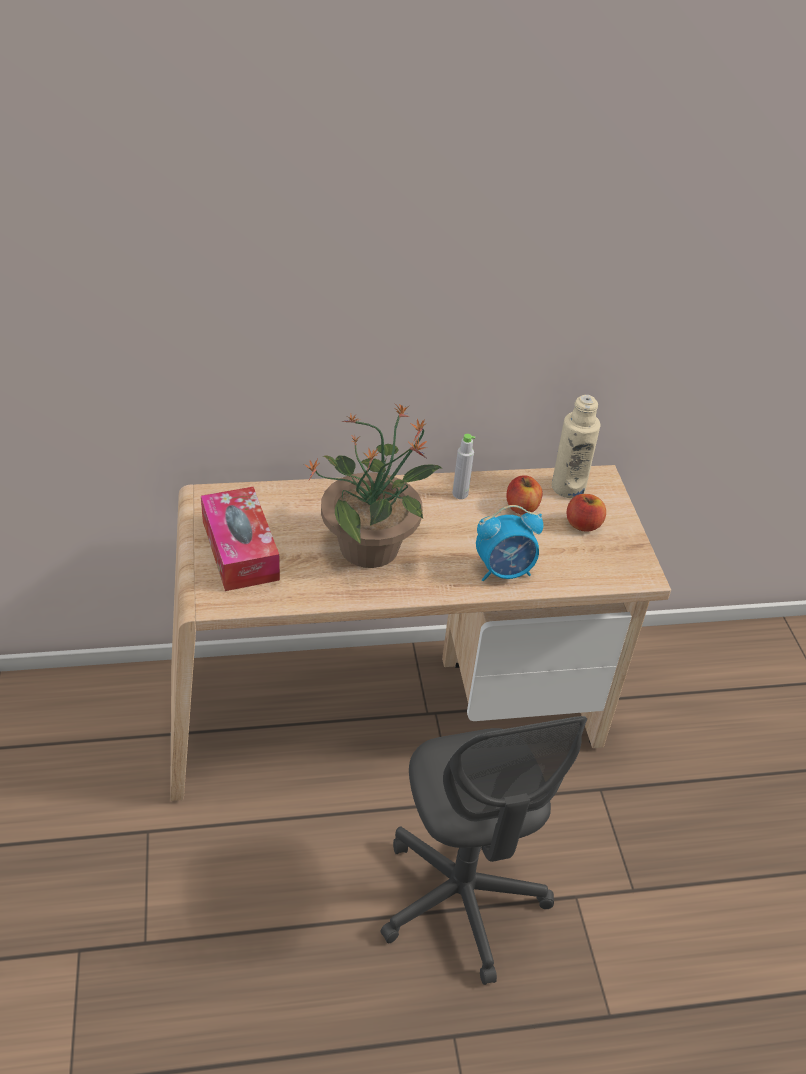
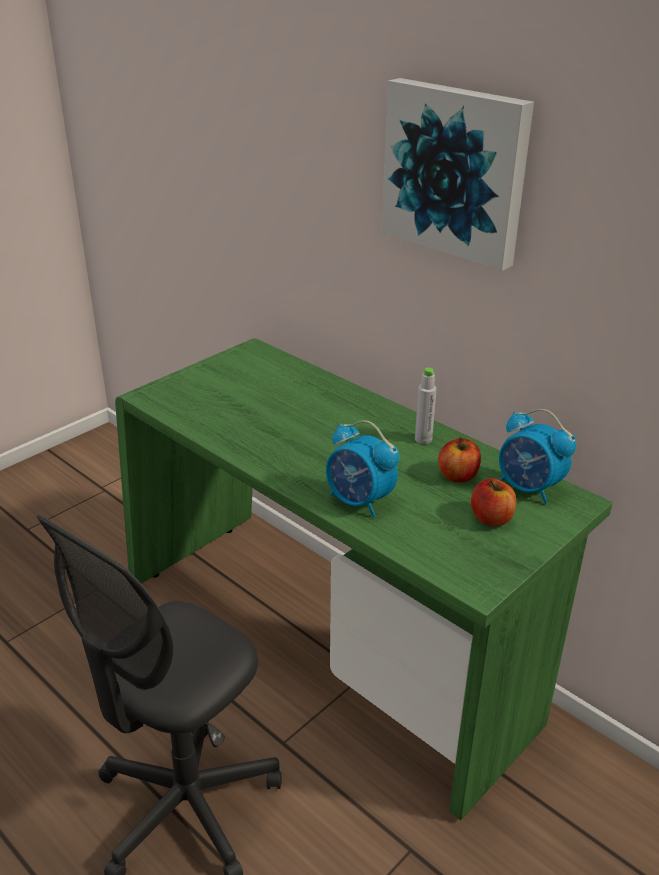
camera: 55 degrees right, 10 degrees down
beige desk [170,465,671,801] -> green desk [115,338,613,820]
tissue box [201,487,280,591] -> none
potted plant [304,404,443,568] -> none
beige bottle [552,395,601,498] -> alarm clock [499,409,576,504]
none -> picture [382,78,534,271]

